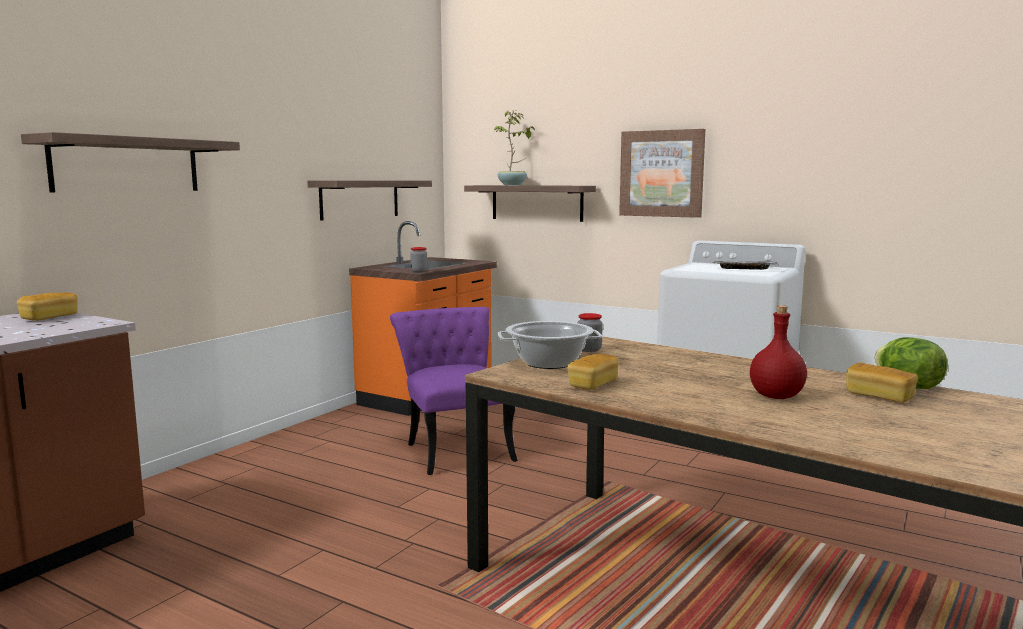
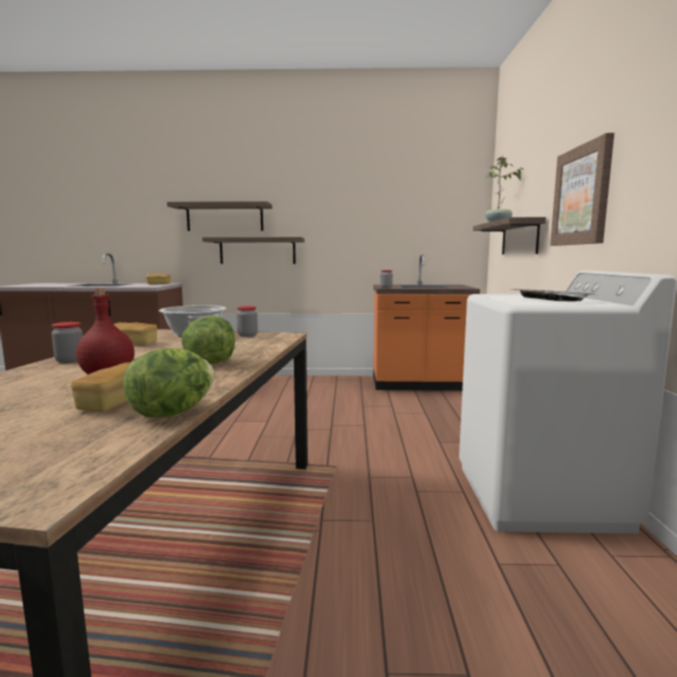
camera: 60 degrees right, 0 degrees up
shelf [307,181,432,221] -> shelf moved to [202,237,305,264]
purple chair [390,307,518,475] -> none
none -> jar [51,322,83,363]
none -> lettuce [181,316,235,364]

